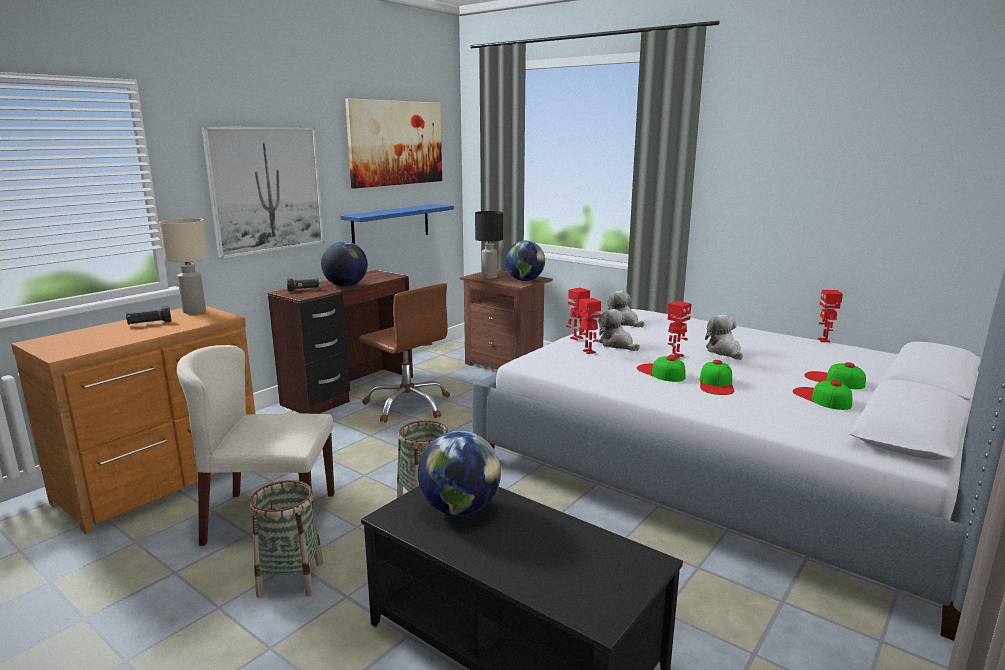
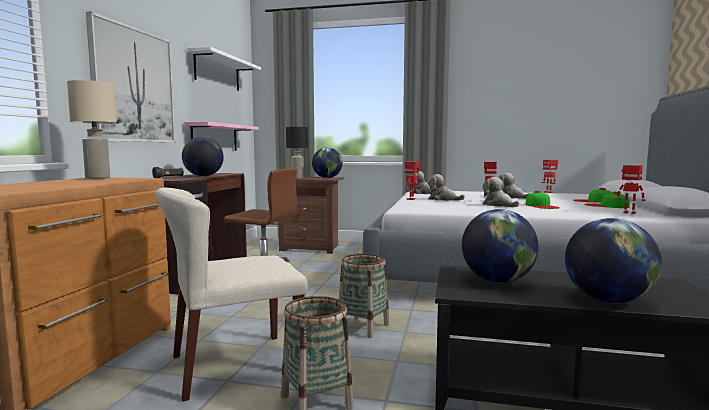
camera: 25 degrees left, 10 degrees down
black flashlight [126,306,171,325] -> none
blue shelf [340,204,454,244] -> pink shelf [184,122,259,151]
picture [345,98,442,189] -> white shelf [187,47,261,91]
toy robot [579,298,601,354] -> toy robot moved to [616,165,646,214]
cap [637,356,686,382] -> plush toy [483,177,519,207]
none -> globe [565,218,662,303]

